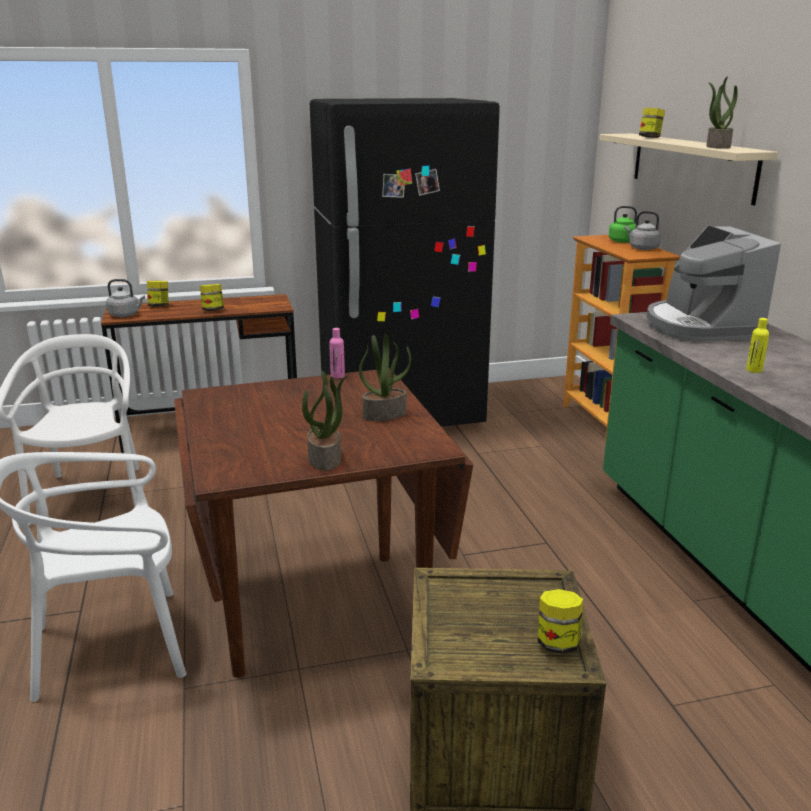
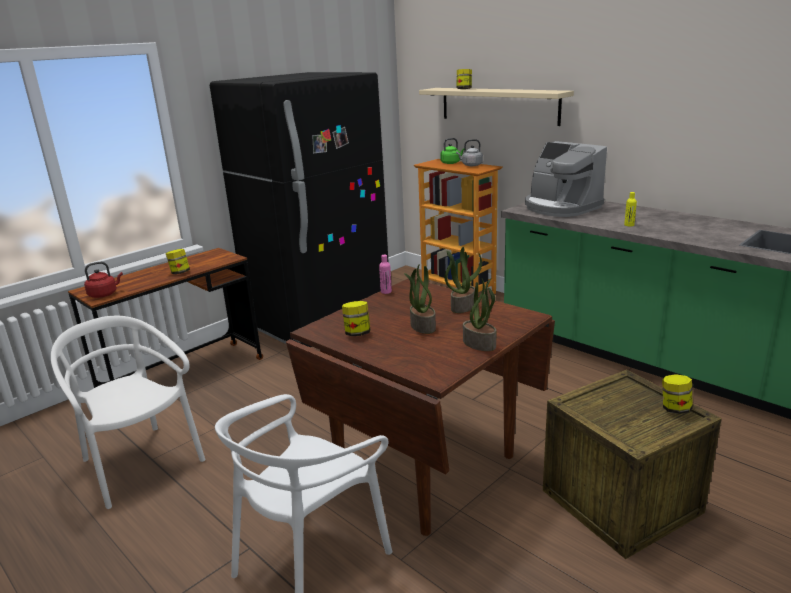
camera: 30 degrees left, 0 degrees up
grey kettle [106,279,145,317] -> red kettle [84,261,123,298]
jar [147,281,169,307] -> jar moved to [342,301,370,336]
potted plant [706,76,738,149] -> potted plant moved to [404,264,436,334]

